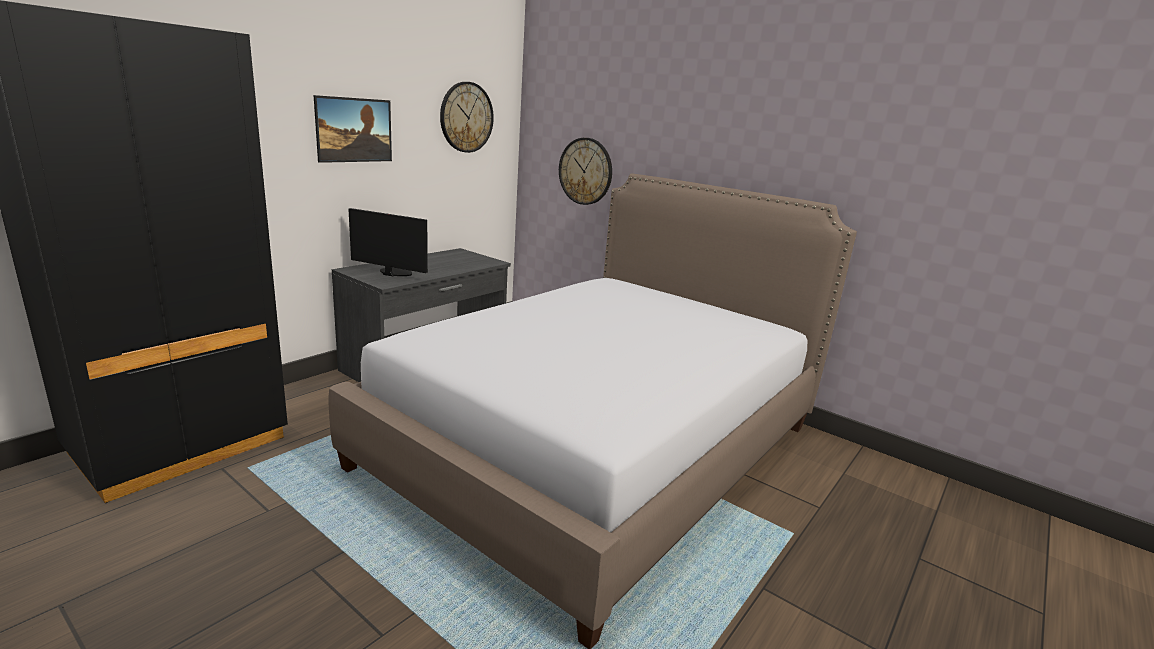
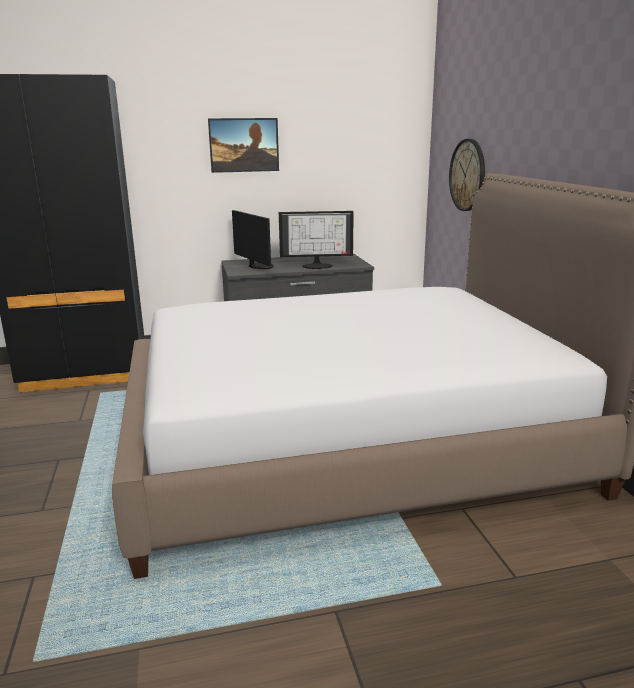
camera: 40 degrees right, 0 degrees up
wall clock [440,82,494,153] -> none
none -> monitor [279,211,354,269]

